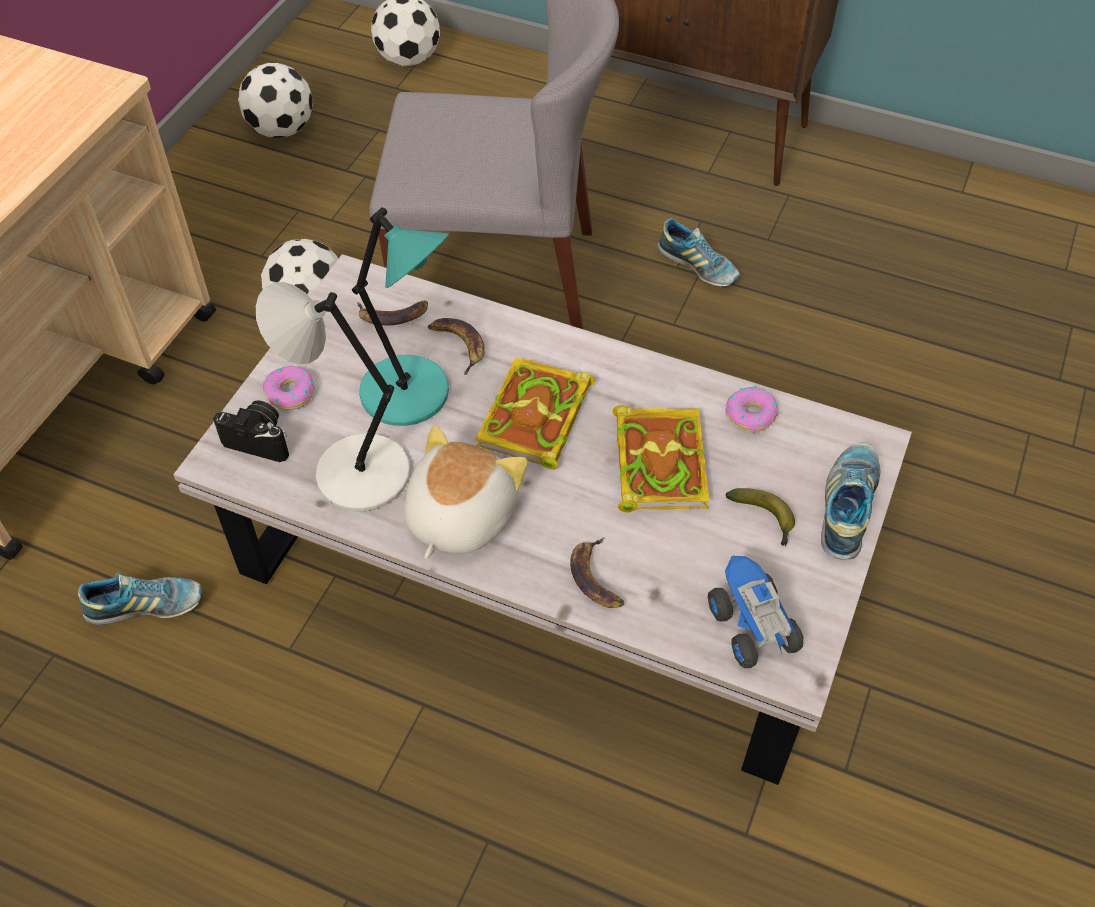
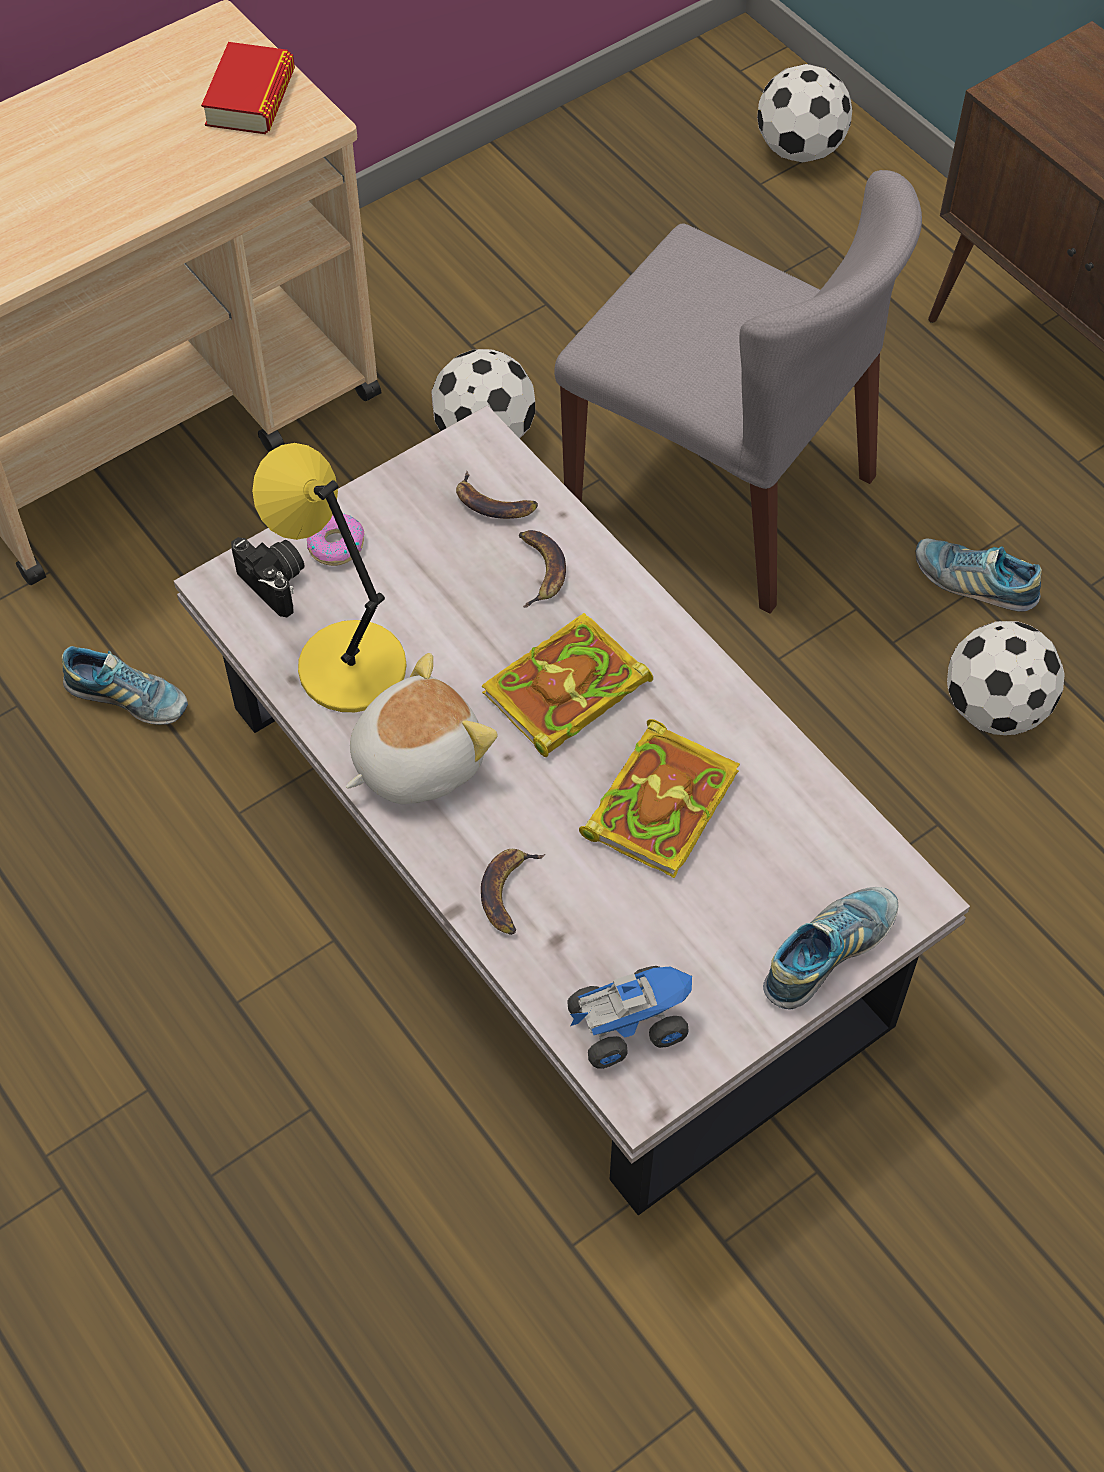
camera: 30 degrees right, 5 degrees up
football [238,63,313,138] -> football moved to [947,621,1065,735]
grey table lamp [256,282,410,511] -> yellow table lamp [252,443,407,712]
turquoise table lamp [352,207,449,426] -> none
shoe [657,218,740,287] -> shoe turned 135 degrees clockwise [916,538,1042,612]
toy truck [708,556,804,668] -> toy truck turned 60 degrees clockwise [567,966,692,1069]
donut [725,386,778,432] -> none
banana [725,488,795,547] -> none
none -> book [201,42,295,134]

